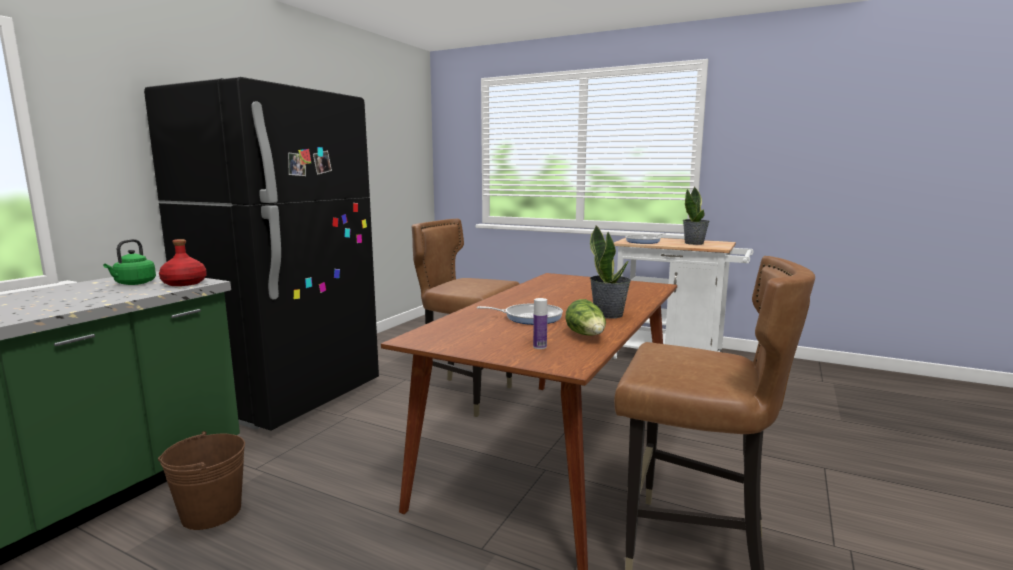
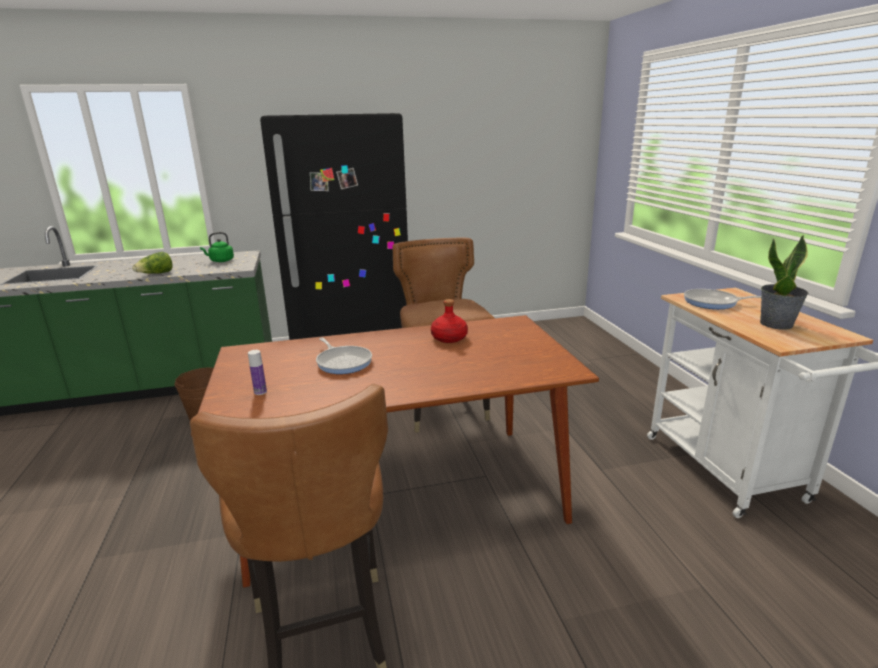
camera: 50 degrees right, 10 degrees up
red bottle [159,239,207,286] -> red bottle moved to [431,299,468,343]
lettuce [565,299,606,336] -> lettuce moved to [132,252,173,274]
potted plant [590,226,631,319] -> none

